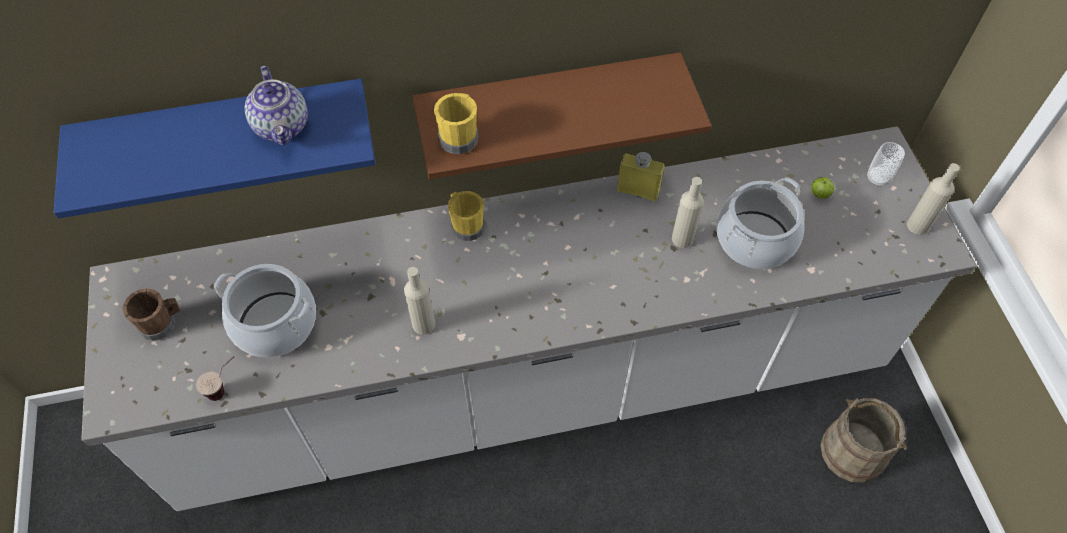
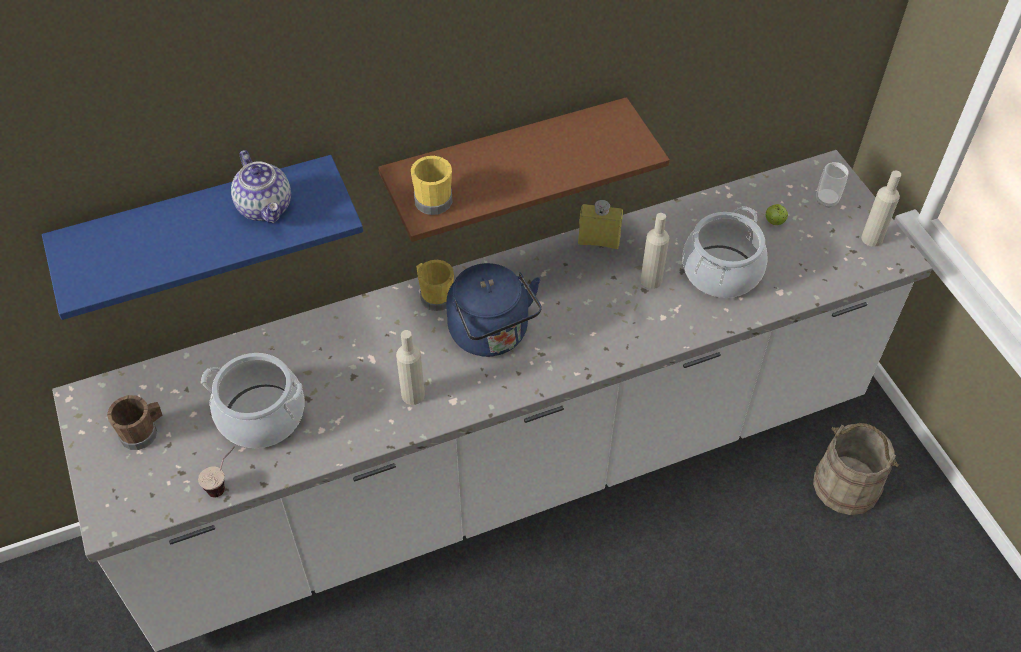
camera: 10 degrees left, 5 degrees down
none -> blue kettle [446,263,542,357]

